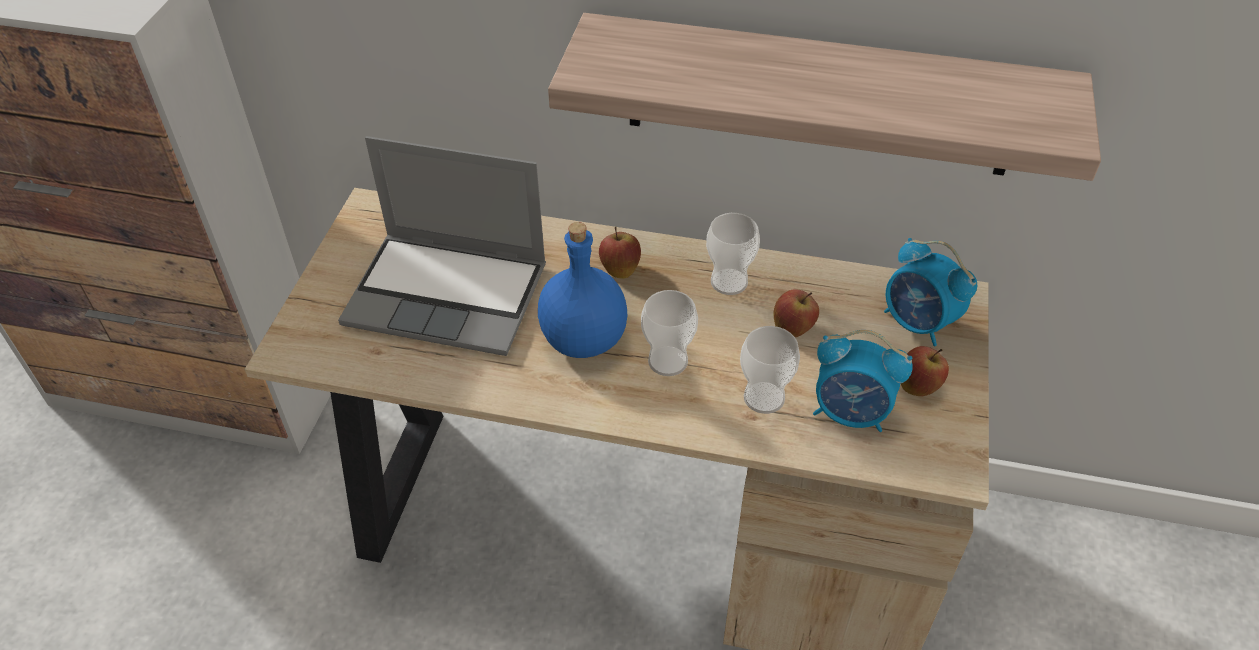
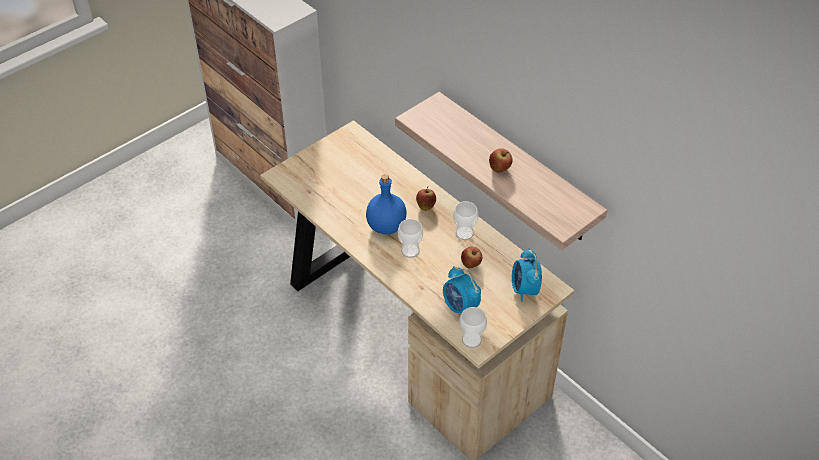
camera: 35 degrees right, 0 degrees up
laptop [338,136,546,356] -> none
cup [740,326,800,414] -> cup moved to [459,307,487,348]
apple [901,346,949,396] -> apple moved to [489,148,512,173]

